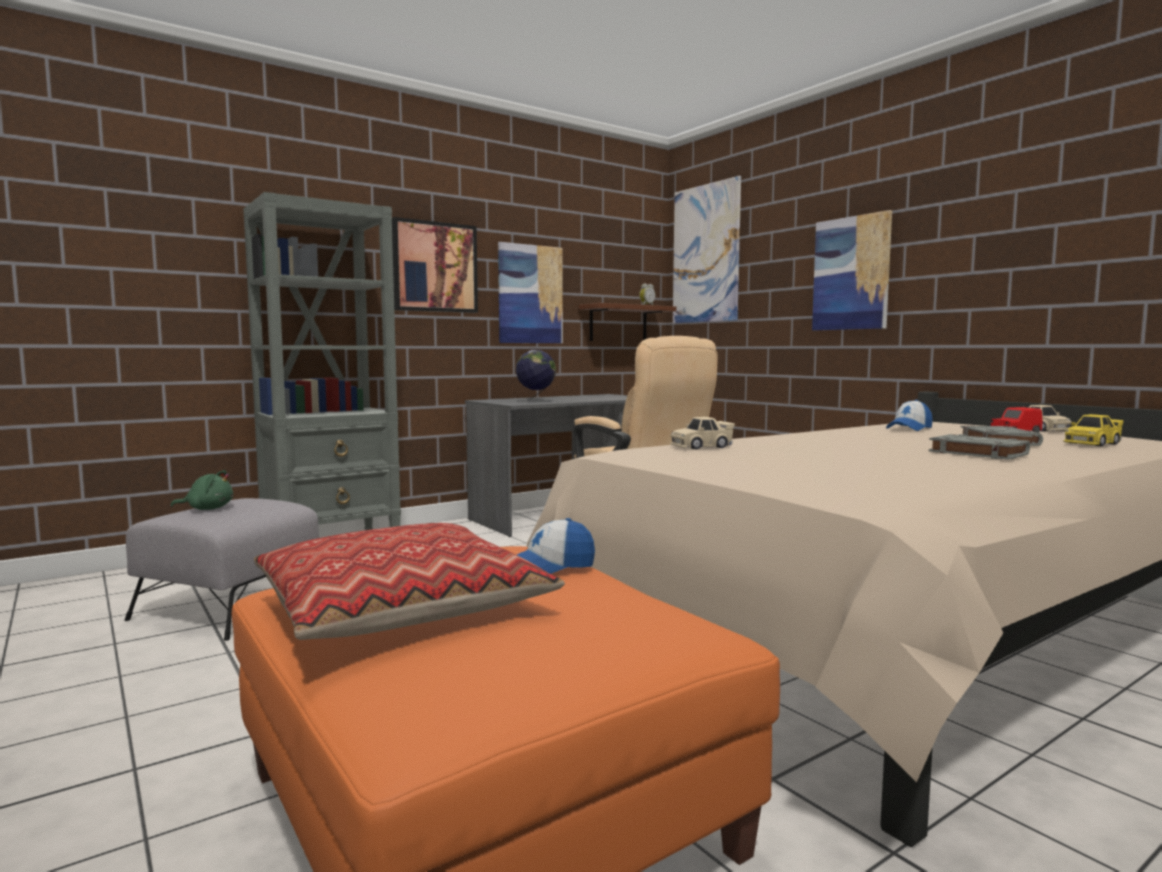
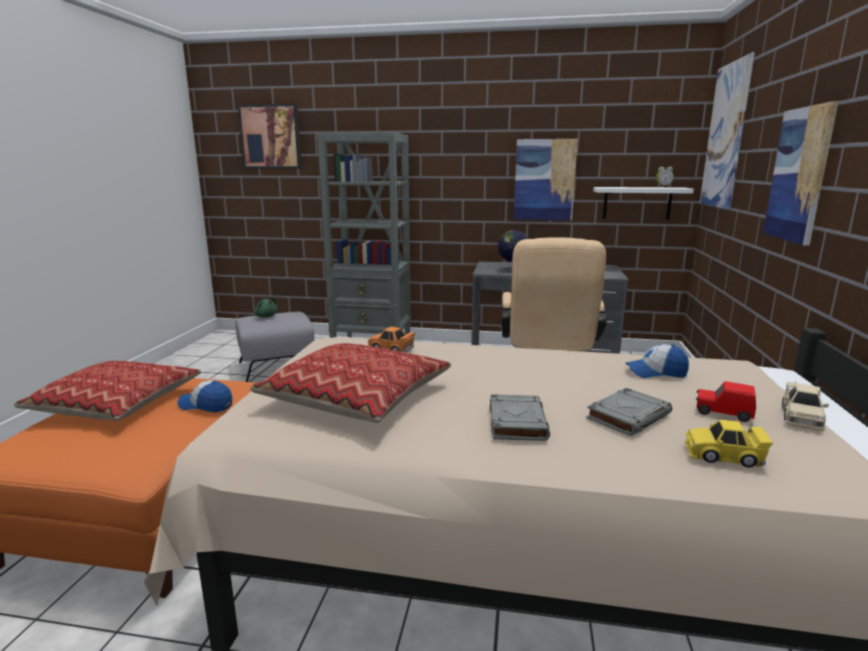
camera: 45 degrees right, 10 degrees up
picture [392,217,478,313] -> picture moved to [237,104,302,169]
brown shelf [579,303,676,341] -> white shelf [593,187,694,219]
beige toy car [670,417,735,450] -> orange toy car [368,327,415,353]
none -> pillow [250,343,451,423]

